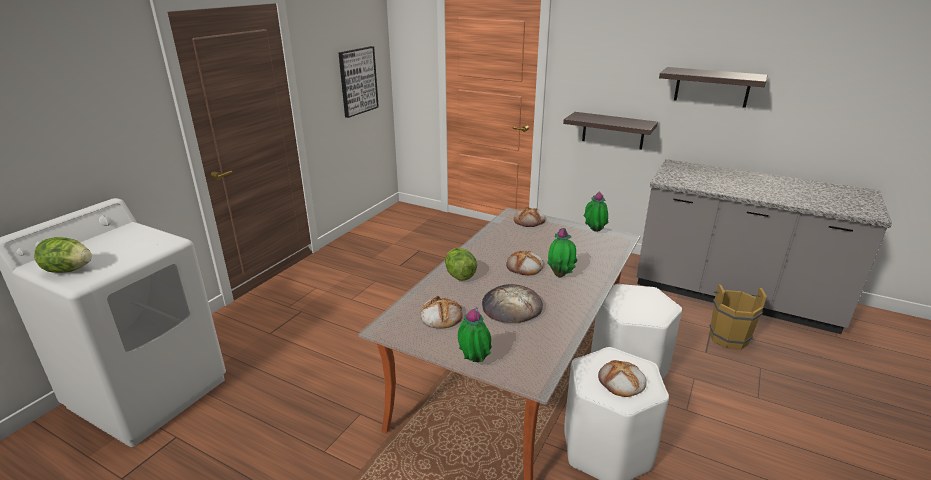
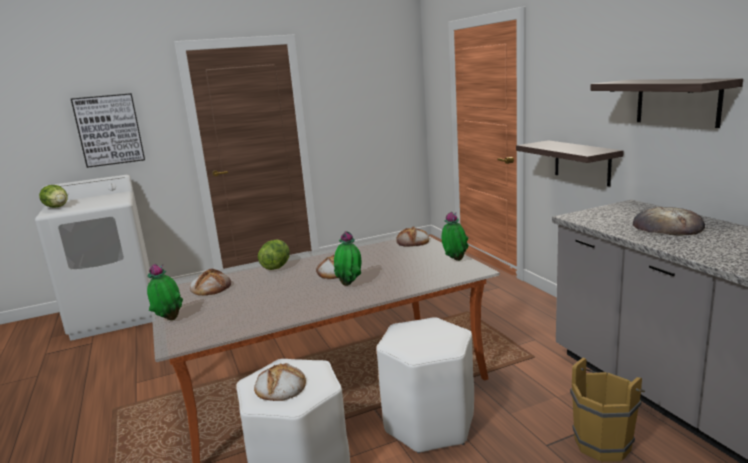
camera: 40 degrees right, 10 degrees down
picture [339,46,379,118] -> picture moved to [71,93,145,168]
bread [482,284,543,323] -> bread moved to [633,207,705,236]

